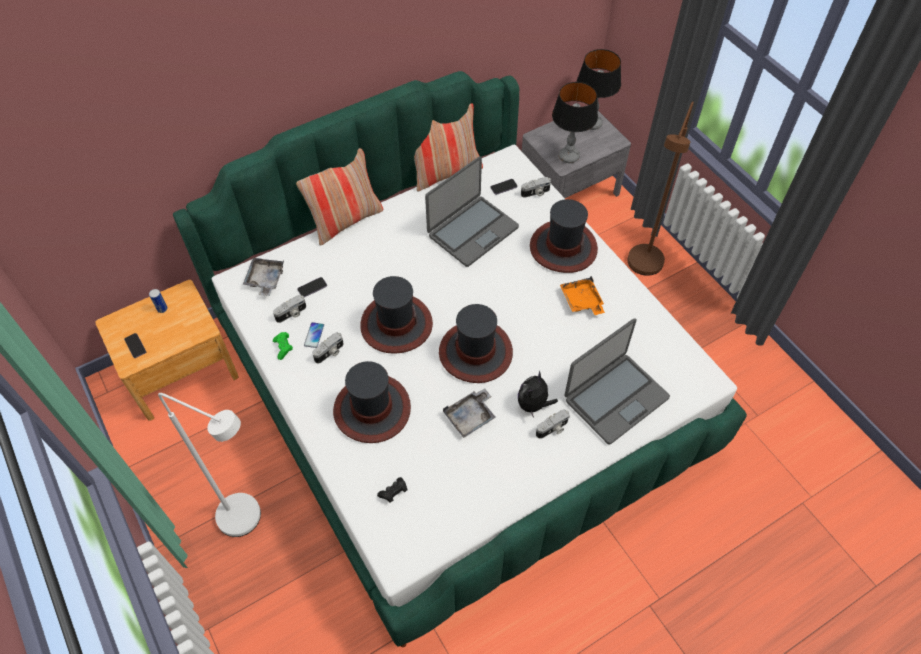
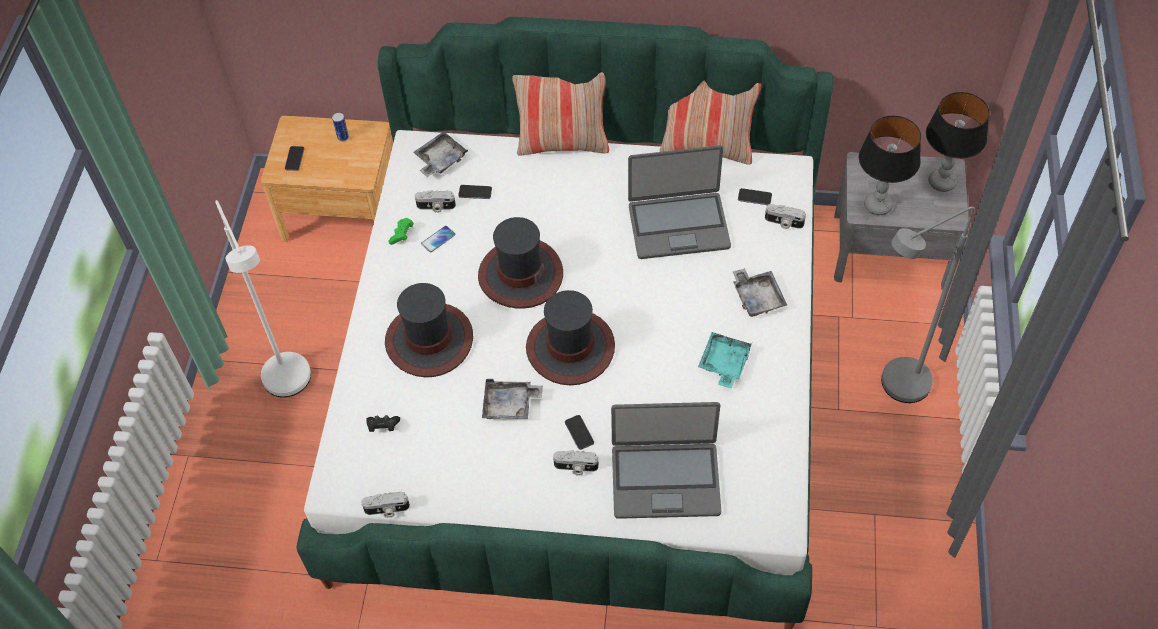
camera: 40 degrees right, 0 degrees up
camera [312,332,344,364] -> camera moved to [361,492,410,518]
plush toy [518,371,558,418] -> phone [565,415,594,450]
hat [530,199,598,273] -> grey tray [733,268,787,317]
orange tray [560,276,605,315] -> turquoise tray [698,332,752,388]
brown floor lamp [628,101,694,276] -> grey floor lamp [881,206,974,403]

